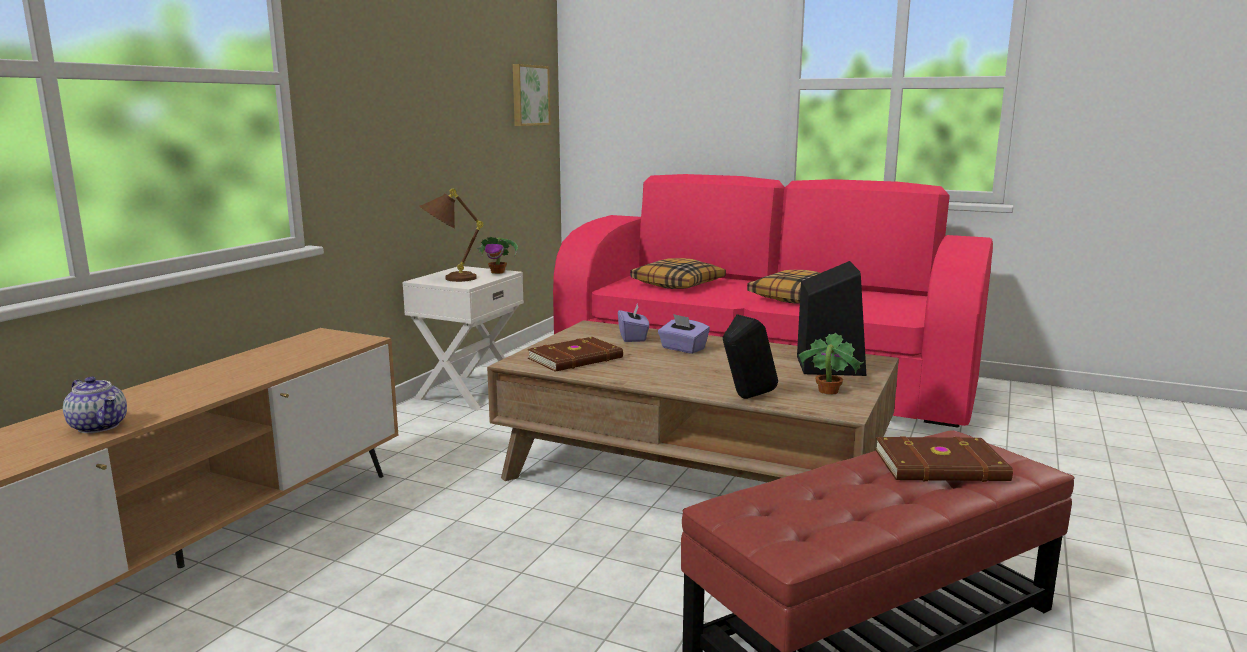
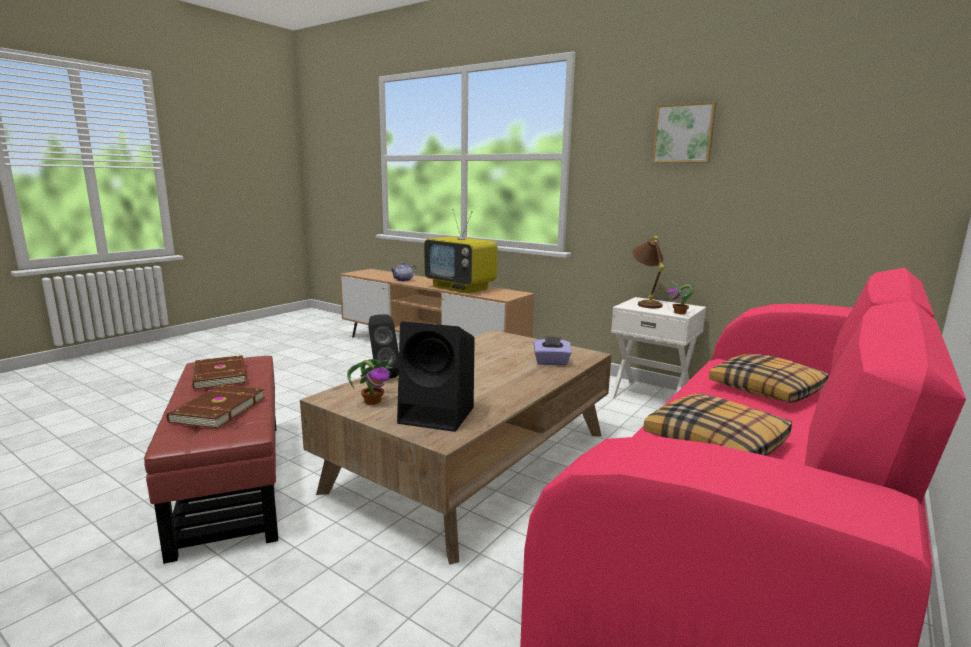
camera: 100 degrees right, 0 degrees up
picture [513,64,551,126] -> picture moved to [652,101,717,163]
brown book [528,337,623,372] -> brown book moved to [192,355,247,389]
purple tissue box [658,314,710,354] -> none
none -> television [424,209,497,293]

